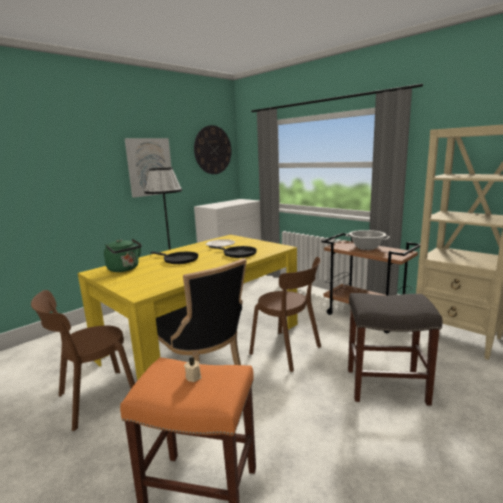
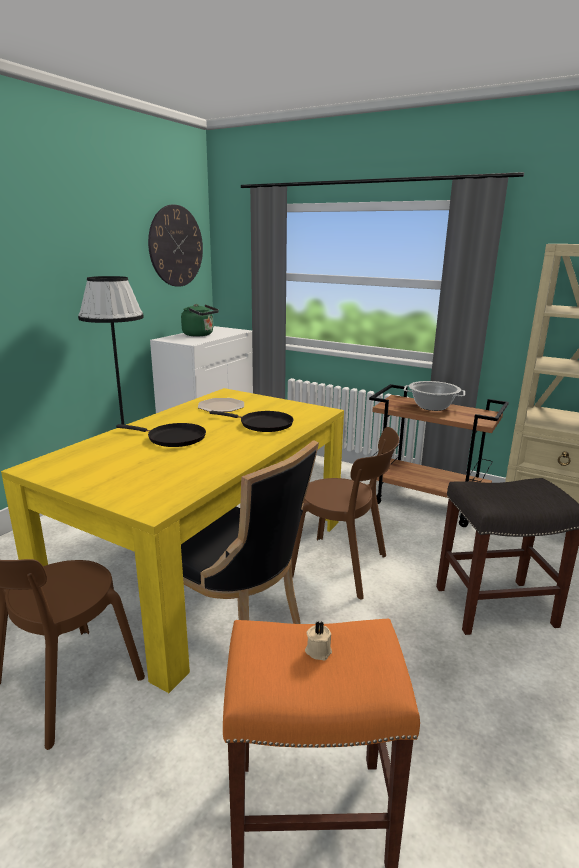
camera: 15 degrees left, 5 degrees up
green kettle [104,239,142,272] -> green kettle moved to [181,304,219,336]
picture [125,138,172,198] -> none

